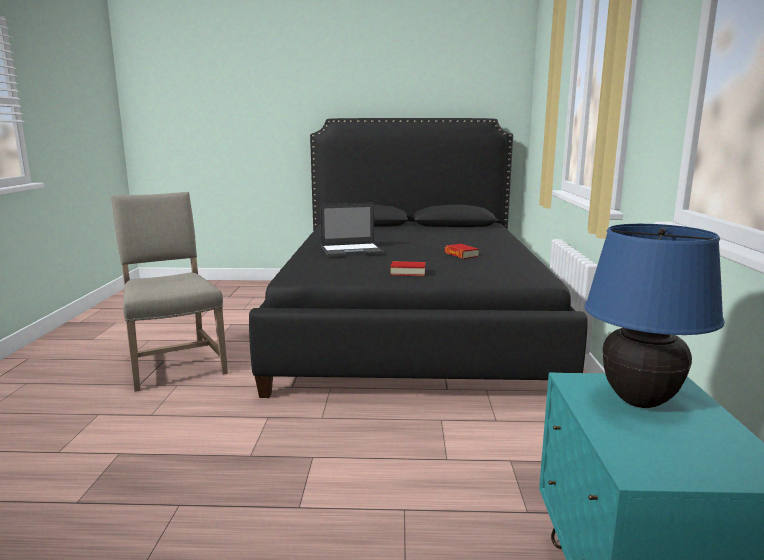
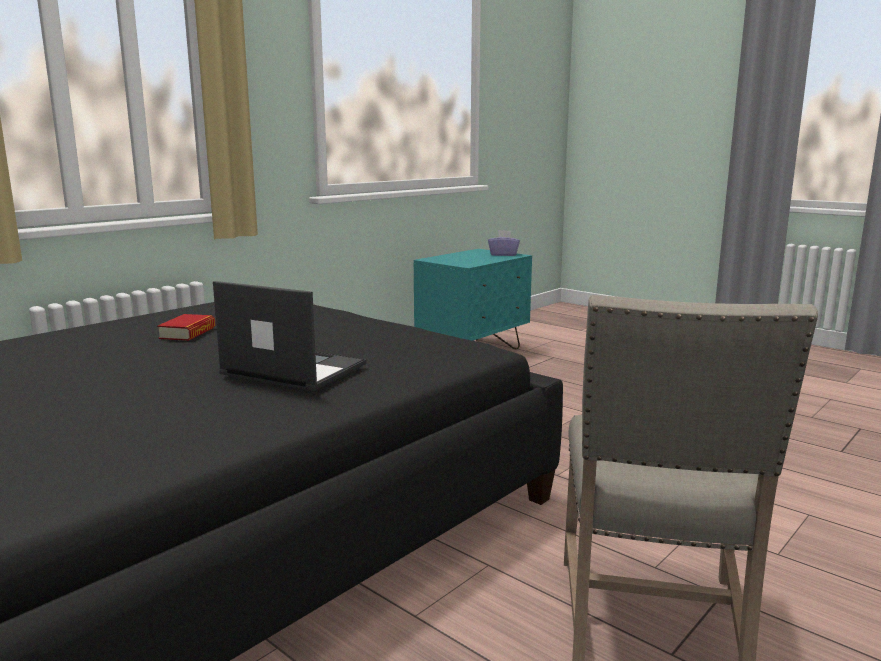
camera: 140 degrees left, 0 degrees up
book [390,261,425,276] -> none
blue table lamp [584,224,724,408] -> none
none -> purple tissue box [488,230,520,256]

